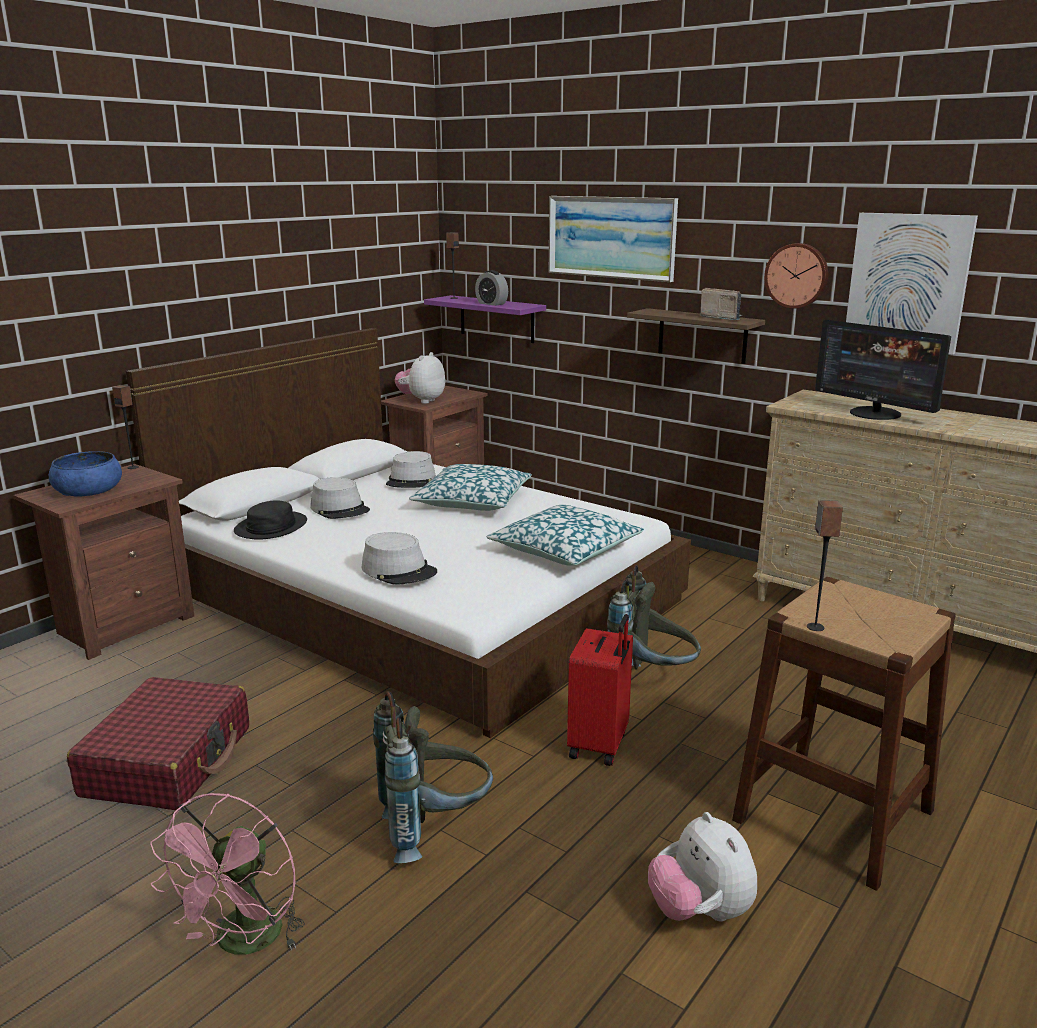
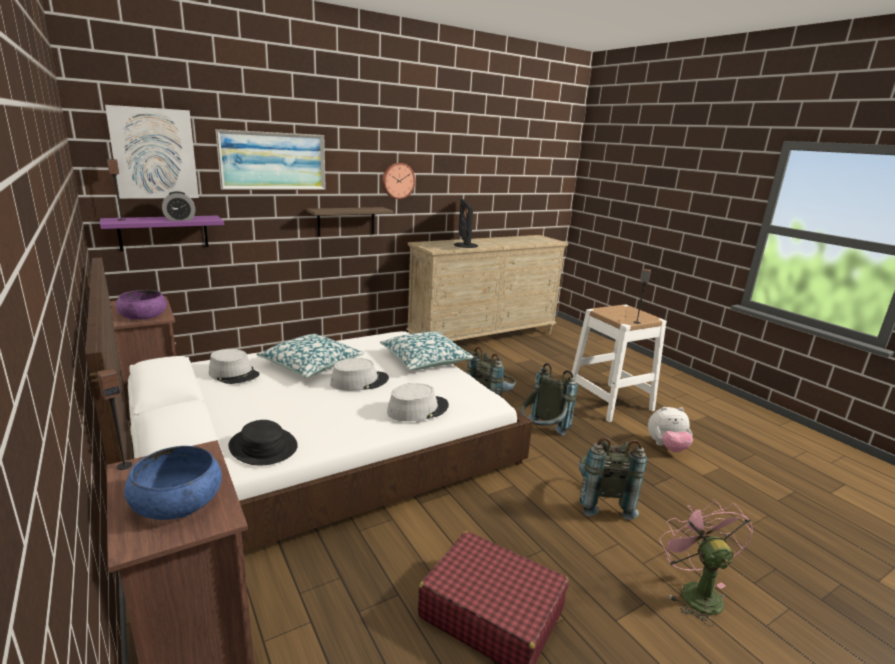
camera: 70 degrees left, 0 degrees up
pink fan [150,793,305,955] -> pink fan turned 135 degrees counterclockwise [659,499,753,626]
grey hat [310,477,370,519] -> grey hat moved to [330,358,389,391]
plush toy [395,352,445,404] -> purple bowl [116,290,167,320]
red suitcase [567,614,633,766] -> grey backpack [520,363,578,435]
radio [700,288,742,320] -> none
brown stool [732,577,956,891] -> white stool [572,305,667,422]
monitor [815,320,951,420] -> monitor turned 105 degrees clockwise [454,199,478,248]
picture [846,213,978,354] -> picture moved to [105,105,199,199]

